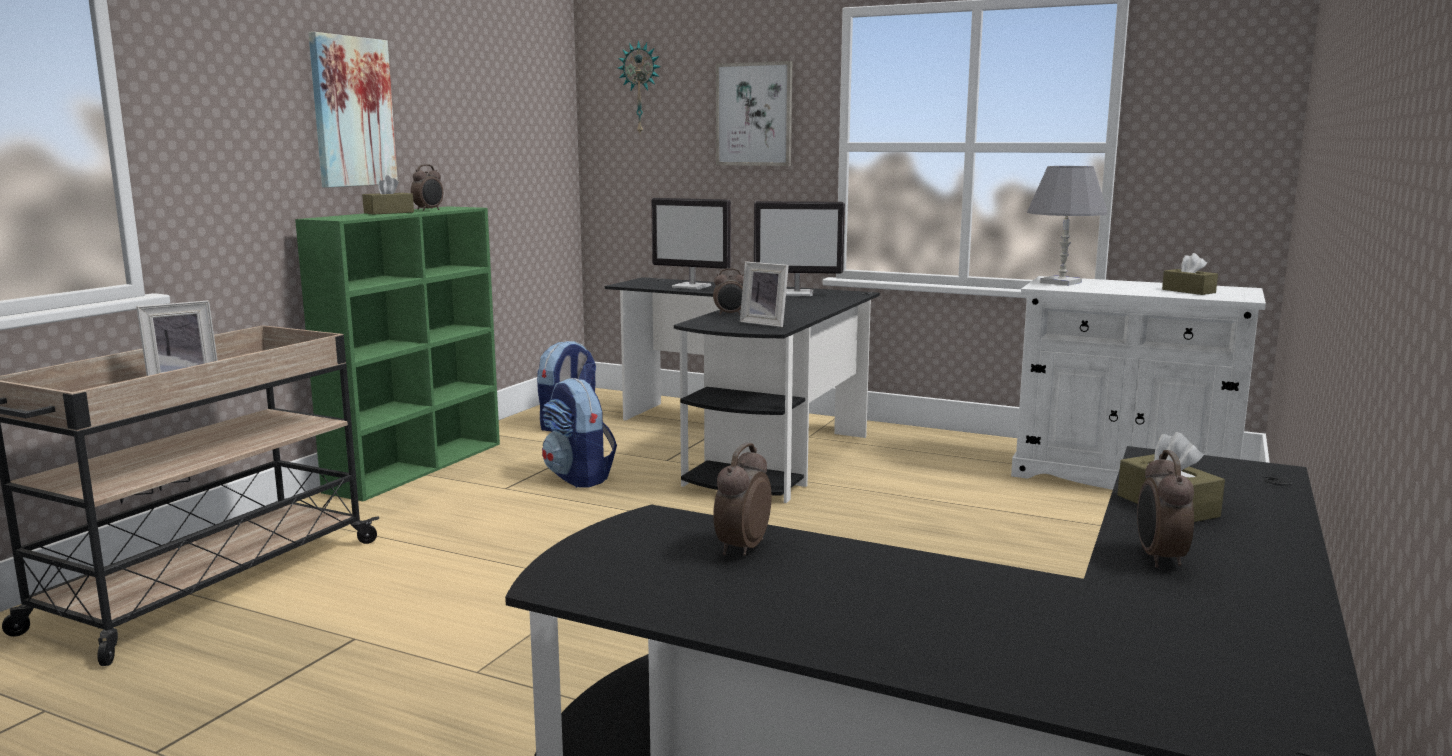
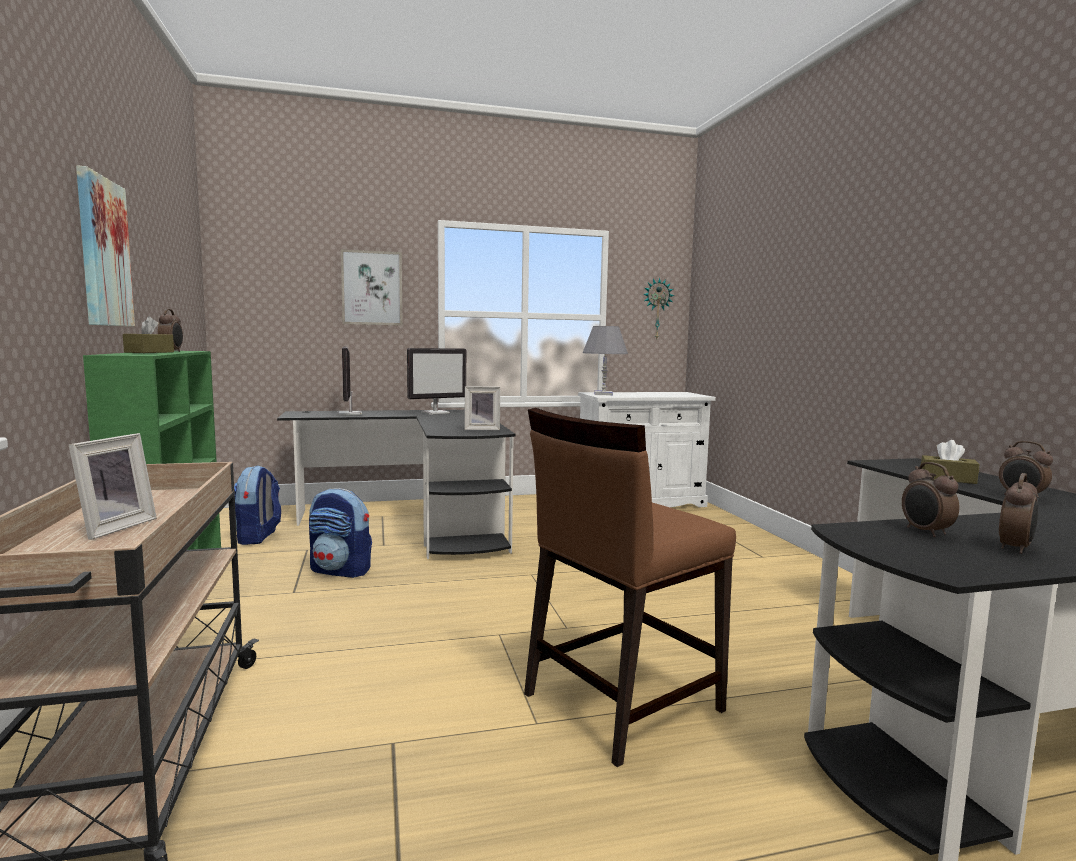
camera: 40 degrees left, 5 degrees down
wall clock [618,40,661,133] -> wall clock moved to [643,278,674,339]
monitor [651,198,731,290] -> monitor turned 90 degrees clockwise [337,347,362,416]
alarm clock [713,268,744,315] -> alarm clock moved to [999,473,1038,554]
brown tissue box [1162,253,1218,295] -> none
none -> brown chair [524,408,736,767]

